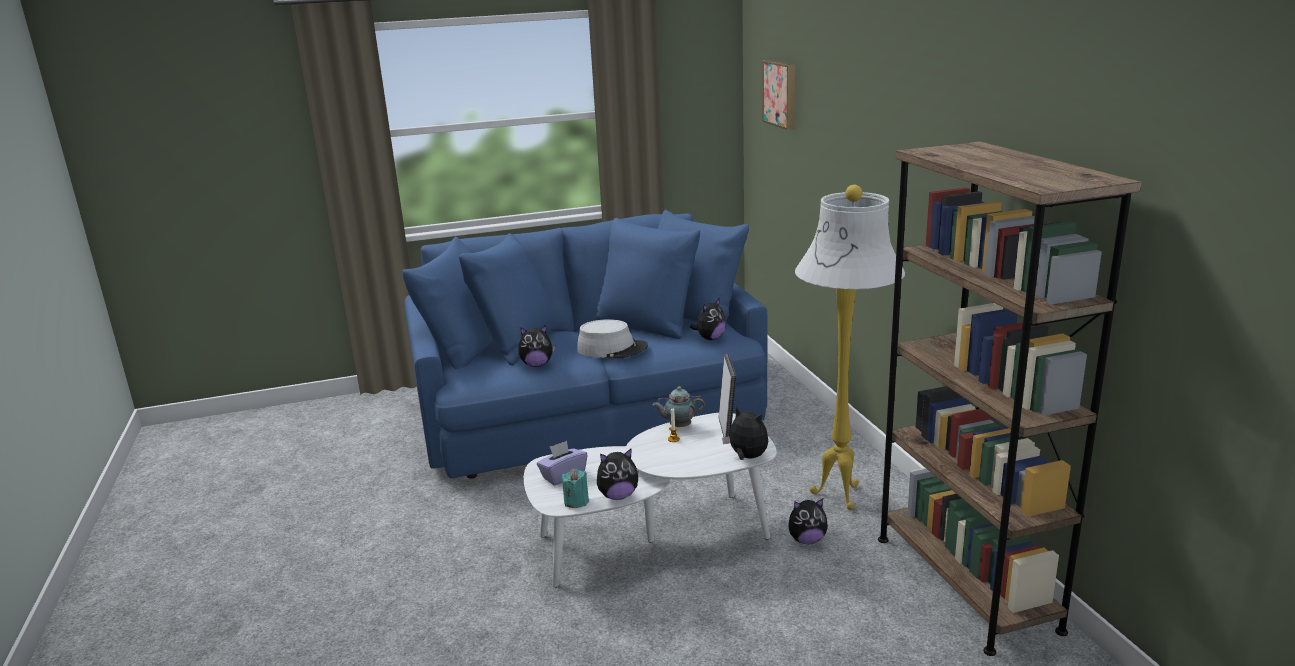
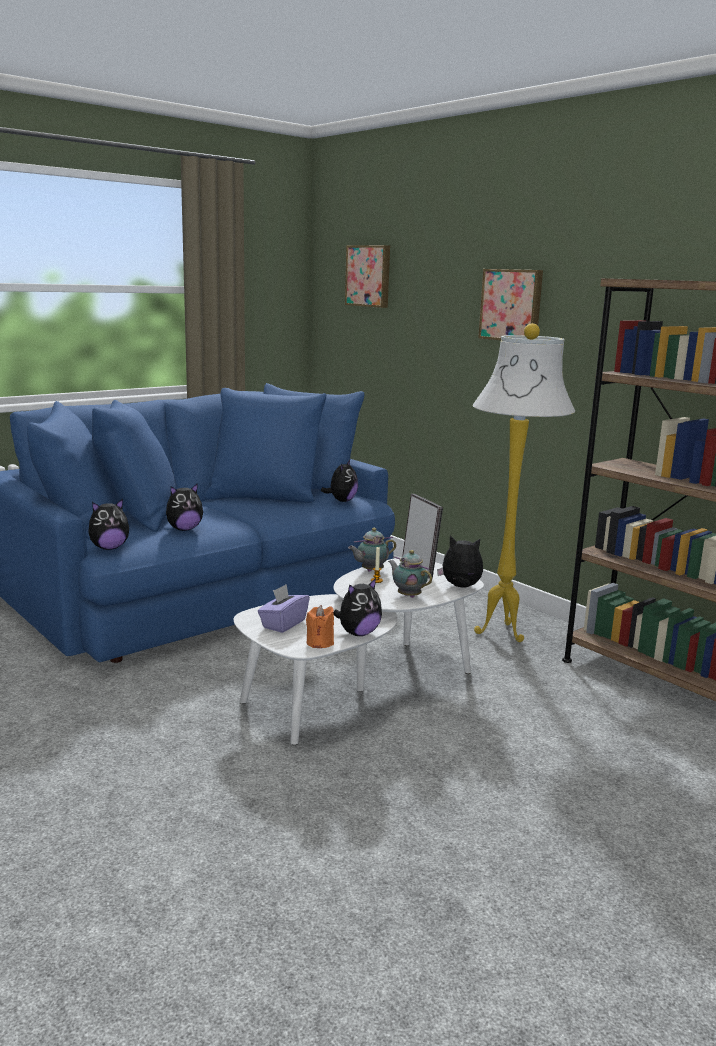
camera: 25 degrees left, 5 degrees down
turquoise candle [562,469,589,508] -> orange candle [306,605,334,648]
grey hat [577,319,648,358] -> none
plush toy [788,498,828,544] -> plush toy moved to [88,499,129,550]
none -> teapot [388,550,432,598]
none -> picture [478,269,543,341]

